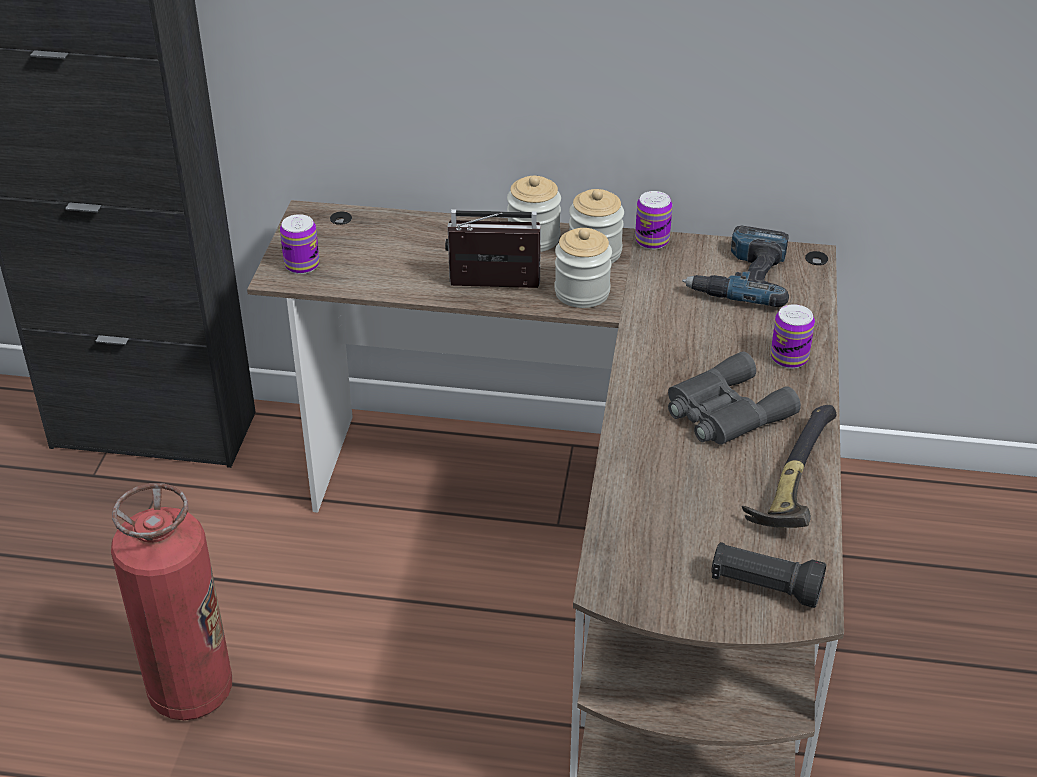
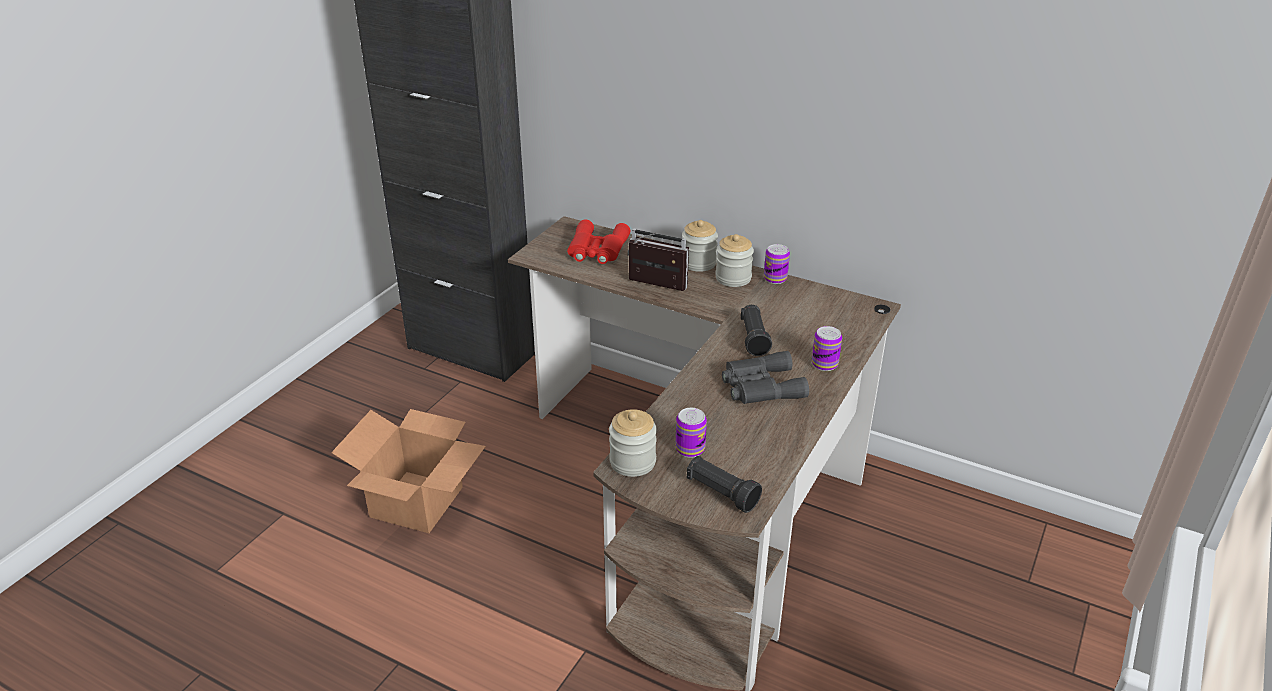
camera: 20 degrees right, 5 degrees down
fire extinguisher [111,483,232,720] -> cardboard box [331,409,486,533]
can [280,214,319,274] -> can moved to [675,408,707,458]
jar [555,228,612,308] -> jar moved to [609,409,657,477]
power drill [682,226,789,307] -> none
hammer [742,405,836,528] -> none
none -> red binoculars [567,219,630,264]
none -> black flashlight [741,305,772,356]

